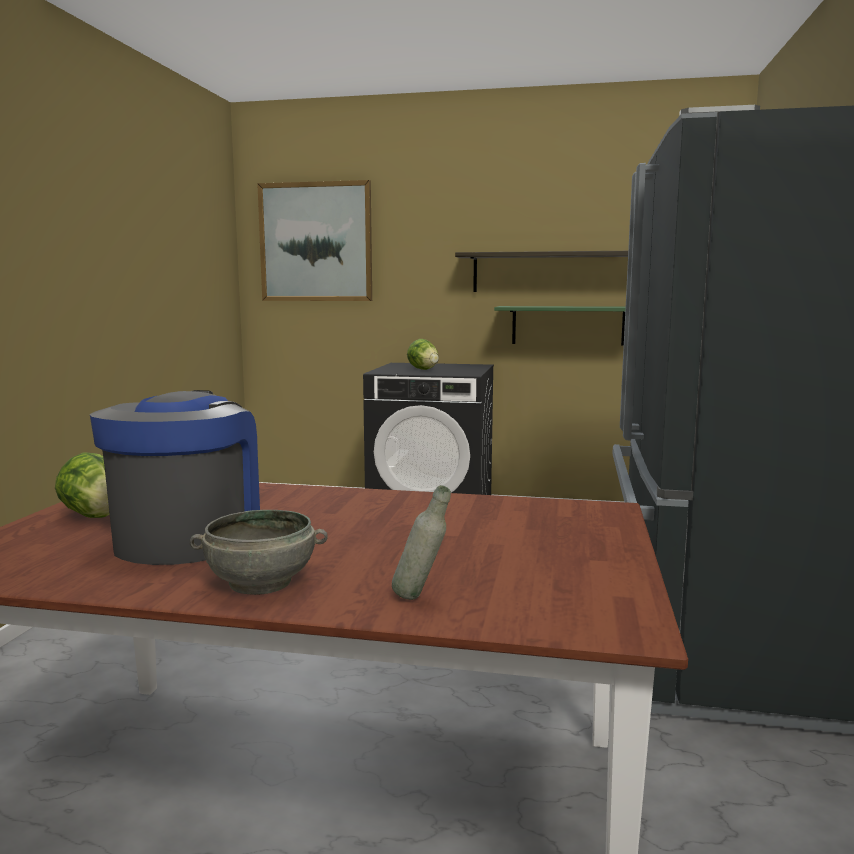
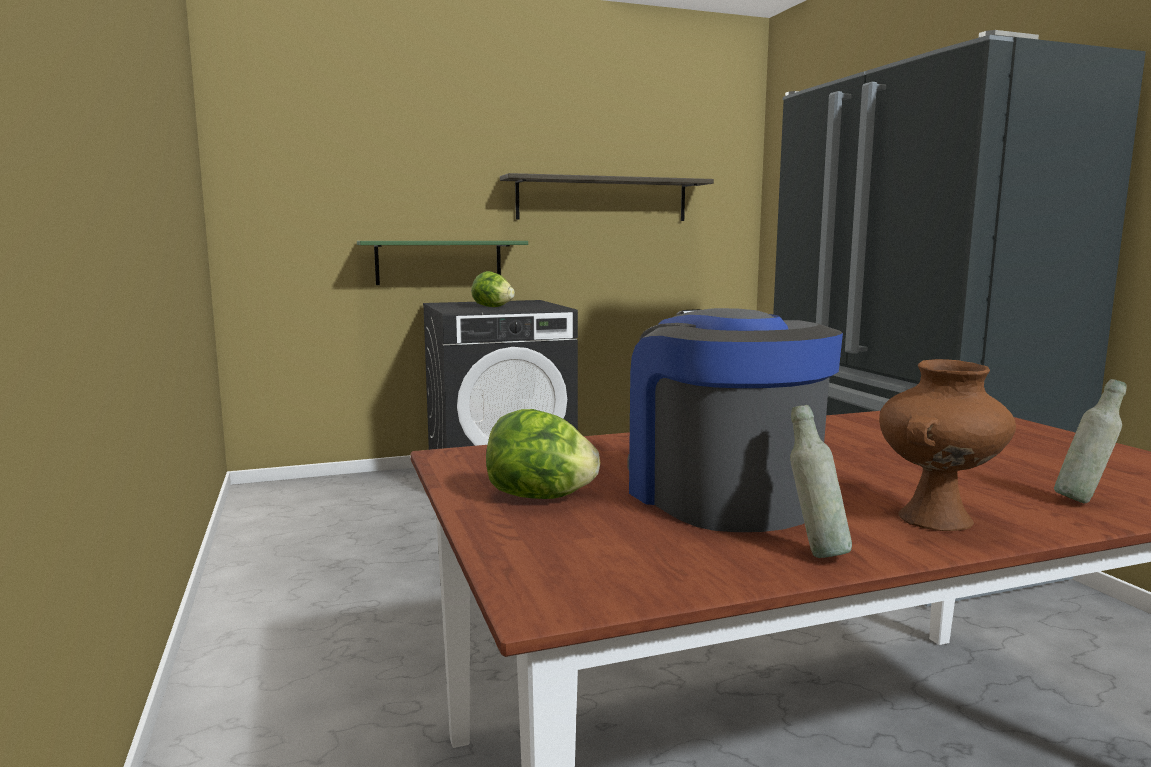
camera: 30 degrees left, 0 degrees up
grey bowl [189,510,328,595] -> brown vase [879,359,1016,531]
picture [257,180,372,301] -> none
green shelf [494,306,626,345] -> green shelf moved to [357,241,528,285]
none -> grey bottle [790,405,852,558]

